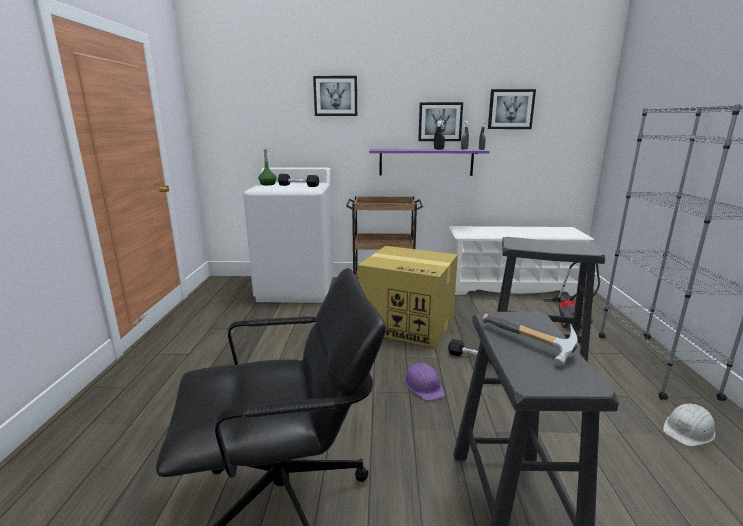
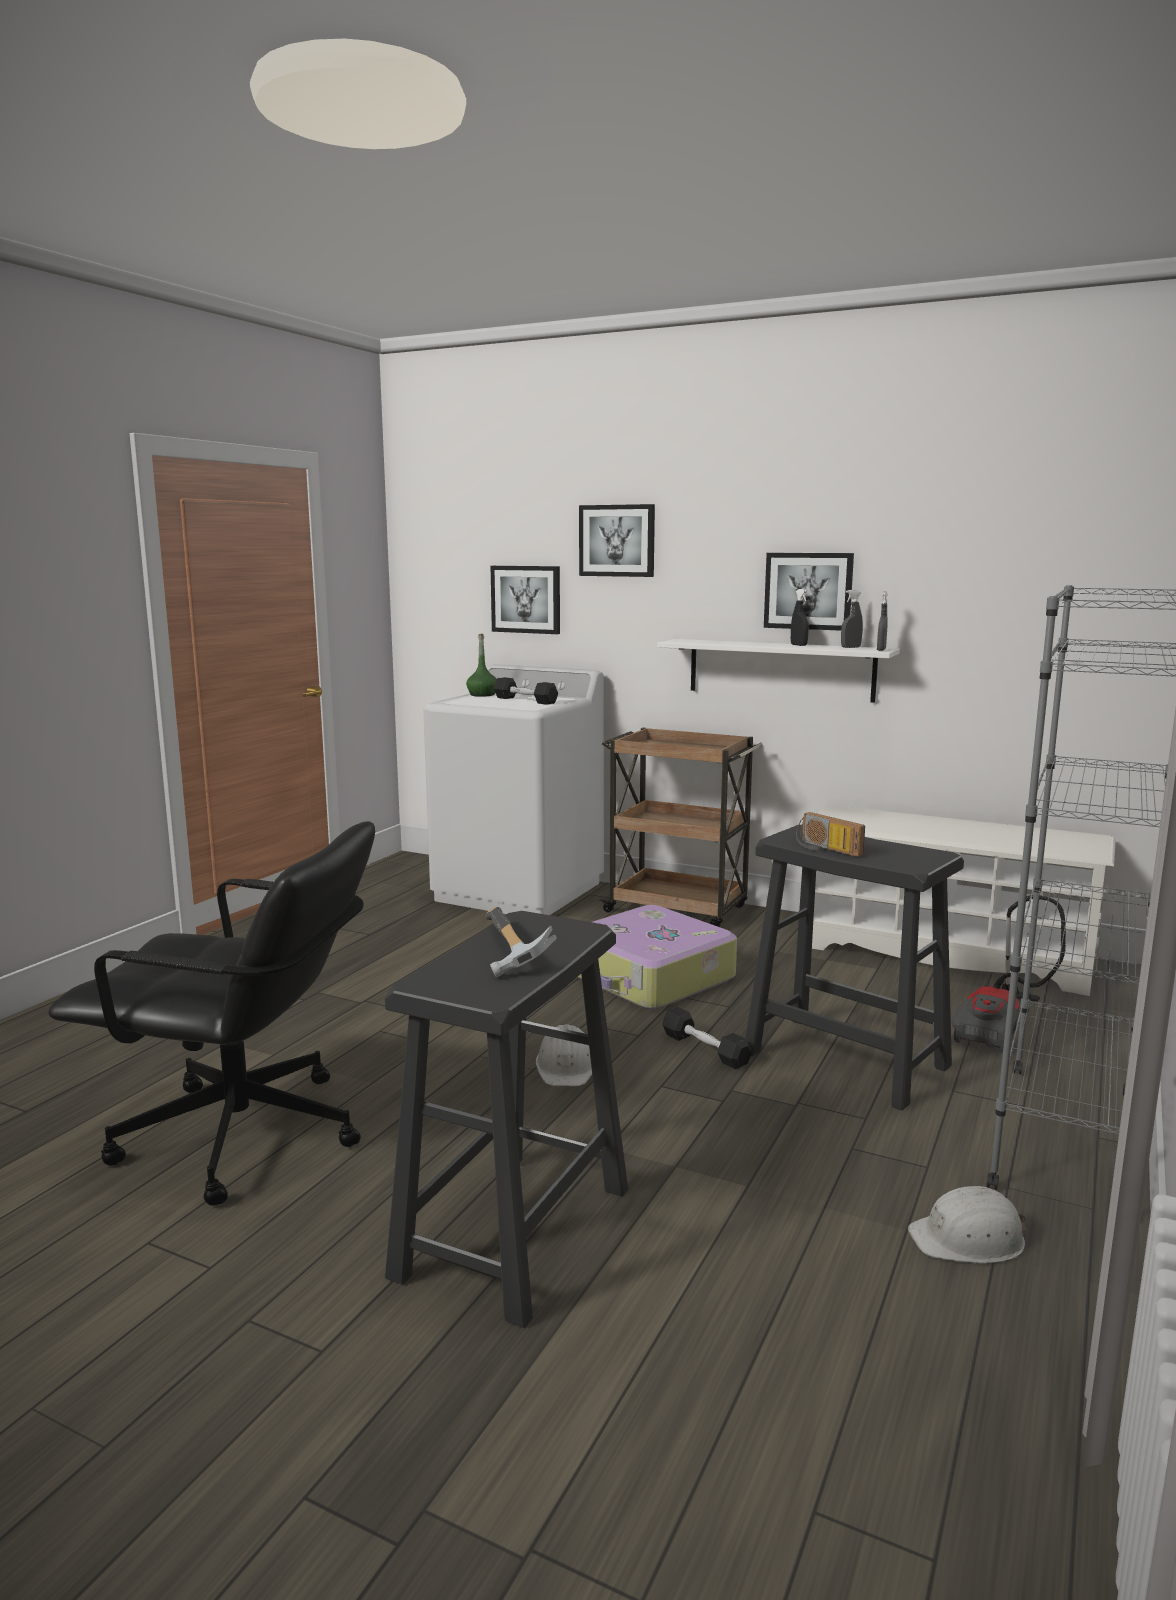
camera: 25 degrees right, 5 degrees down
cardboard box [358,246,458,348] -> suitcase [577,905,737,1010]
purple shelf [369,149,490,176] -> white shelf [657,639,900,703]
purple hard hat [404,363,445,401] -> white hard hat [536,1024,592,1086]
picture [488,89,536,129] -> picture moved to [490,566,560,634]
none -> radio [796,812,865,857]

